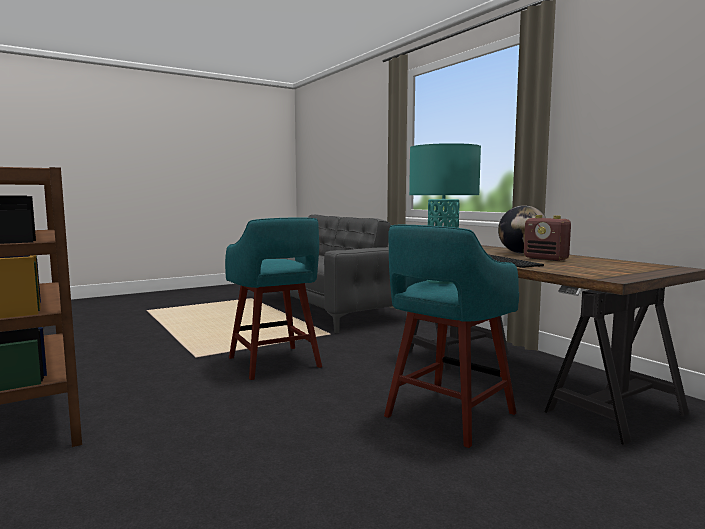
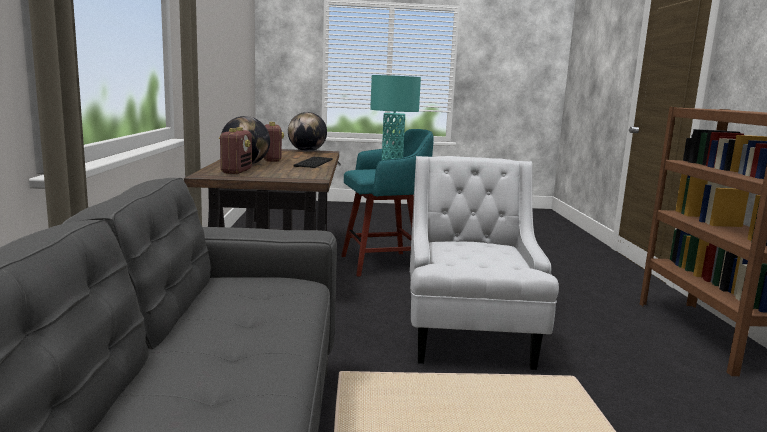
camera: 150 degrees left, 5 degrees up
turquoise stool [225,217,322,380] -> white armchair [410,156,559,370]
none -> radio [219,127,252,174]
none -> globe [288,112,327,152]

